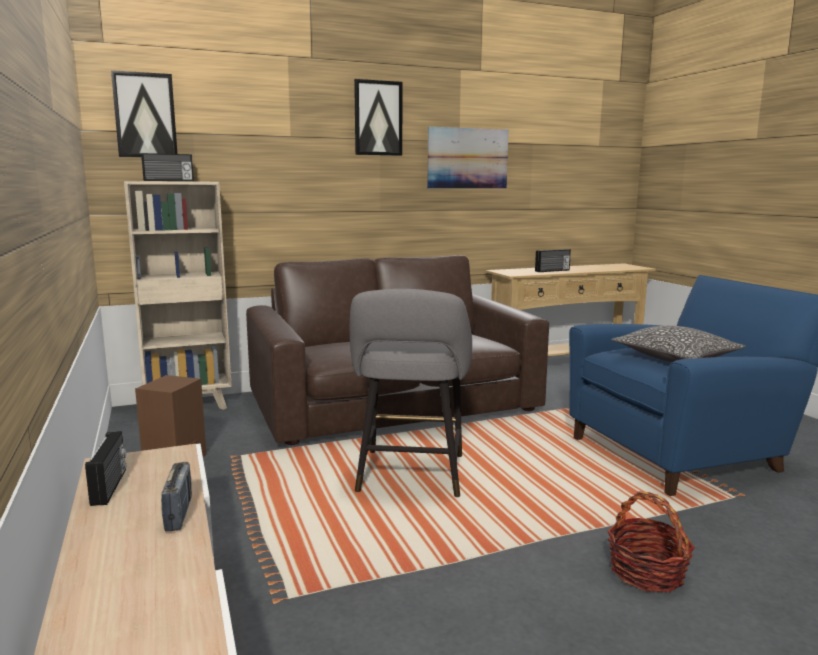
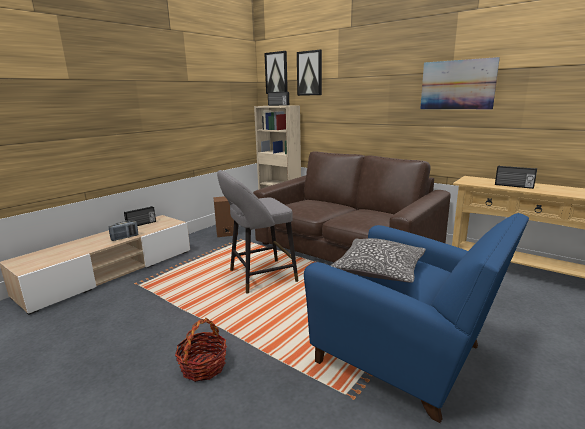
camera: 60 degrees right, 5 degrees up
picture [354,79,402,156] -> picture moved to [297,50,322,96]

